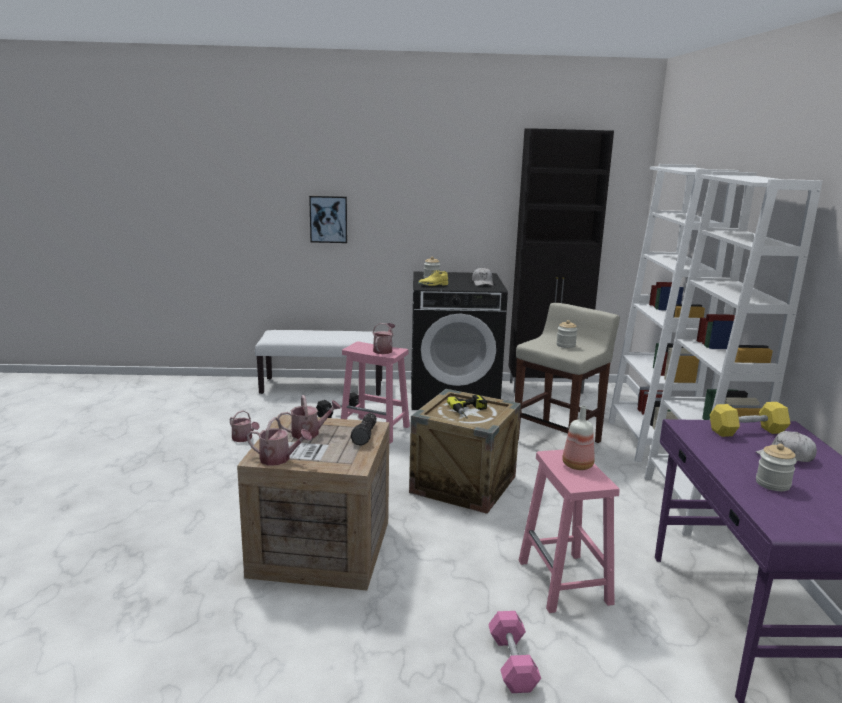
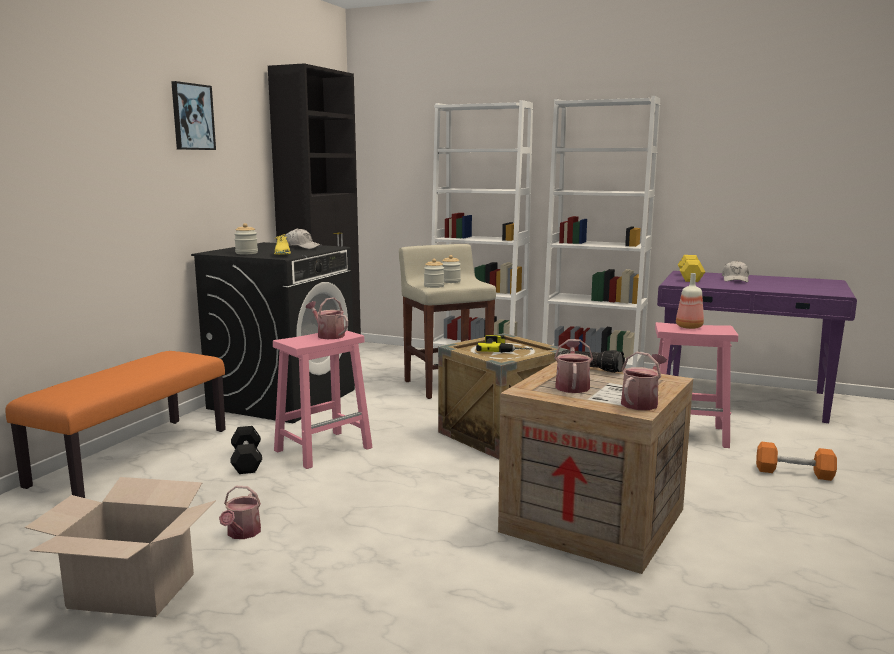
camera: 65 degrees left, 5 degrees down
watering can [230,410,260,442] -> watering can turned 120 degrees clockwise [219,486,261,539]
white bench [255,330,382,396] -> orange bench [5,351,226,498]
picture [309,196,347,243] -> picture moved to [171,81,216,150]
pink dumbbell [488,611,541,693] -> orange dumbbell [756,442,837,481]
jar [756,444,797,491] -> jar moved to [424,259,444,288]
none -> cardboard box [25,477,216,617]

